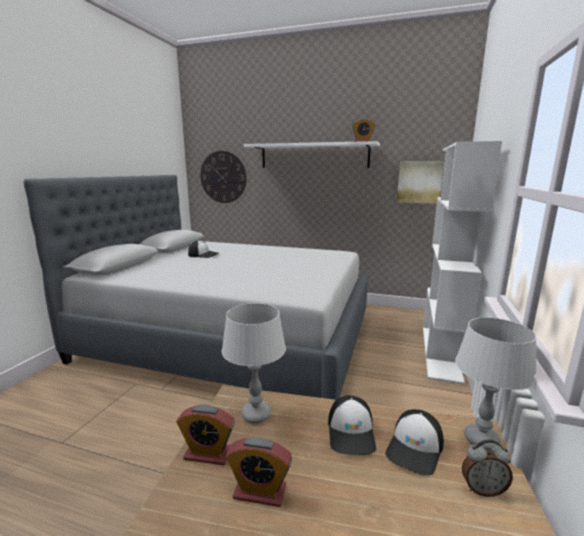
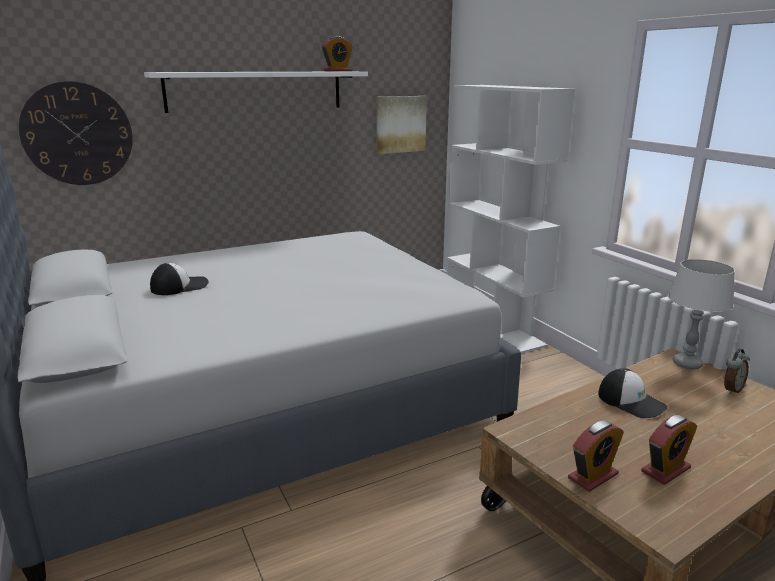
camera: 45 degrees left, 5 degrees up
grey table lamp [222,303,286,423] -> none
cap [385,409,444,476] -> none

